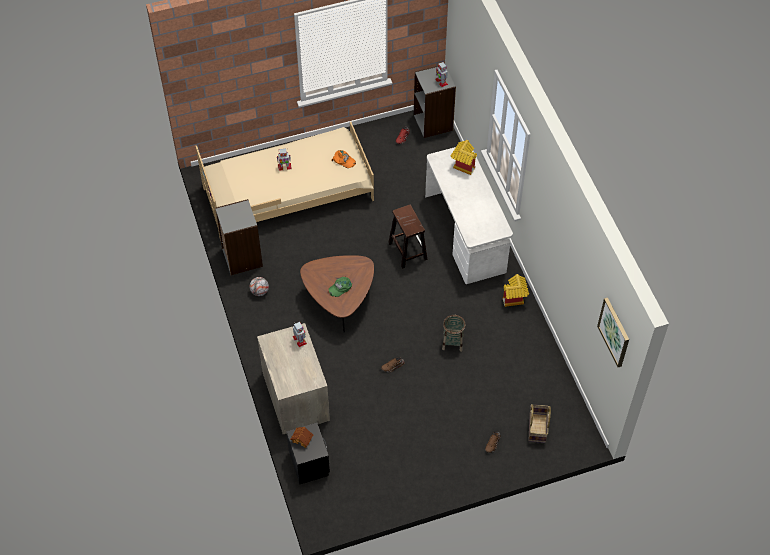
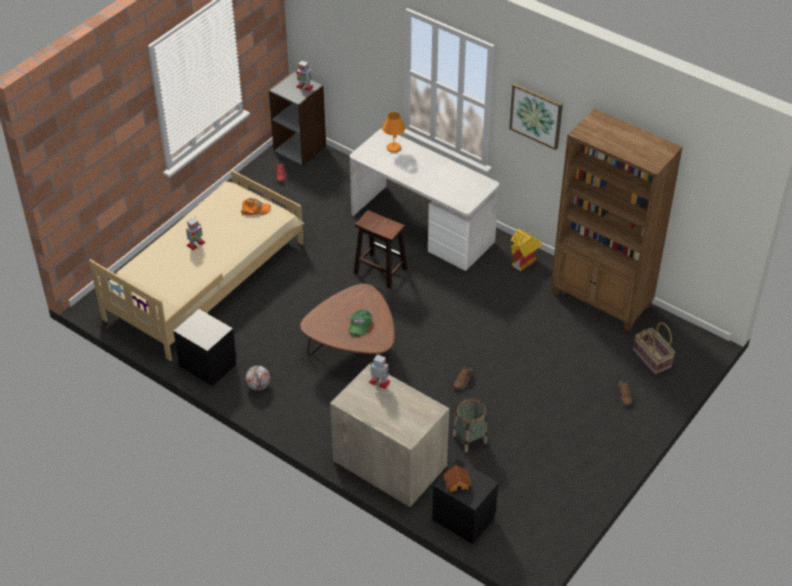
camera: 35 degrees left, 10 degrees down
grey bookcase [215,199,263,275] -> black nightstand [173,309,236,386]
basket [442,315,466,352] -> basket moved to [452,399,488,452]
toy house [450,140,477,175] -> orange table lamp [382,112,405,153]
picture [597,298,629,367] -> picture moved to [509,83,563,150]
none -> brown bookcase [551,109,683,331]

